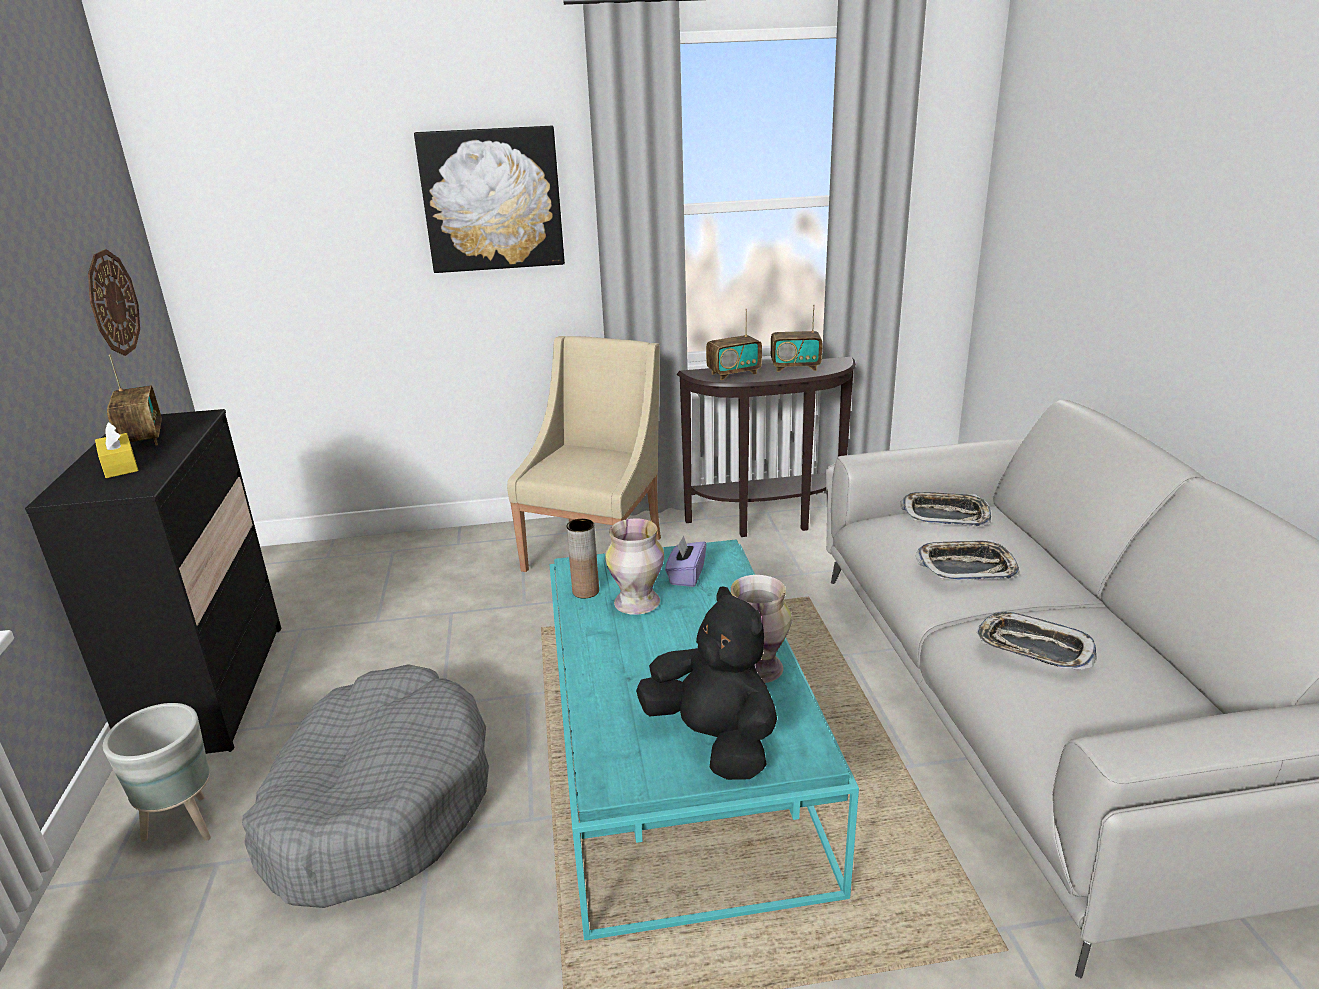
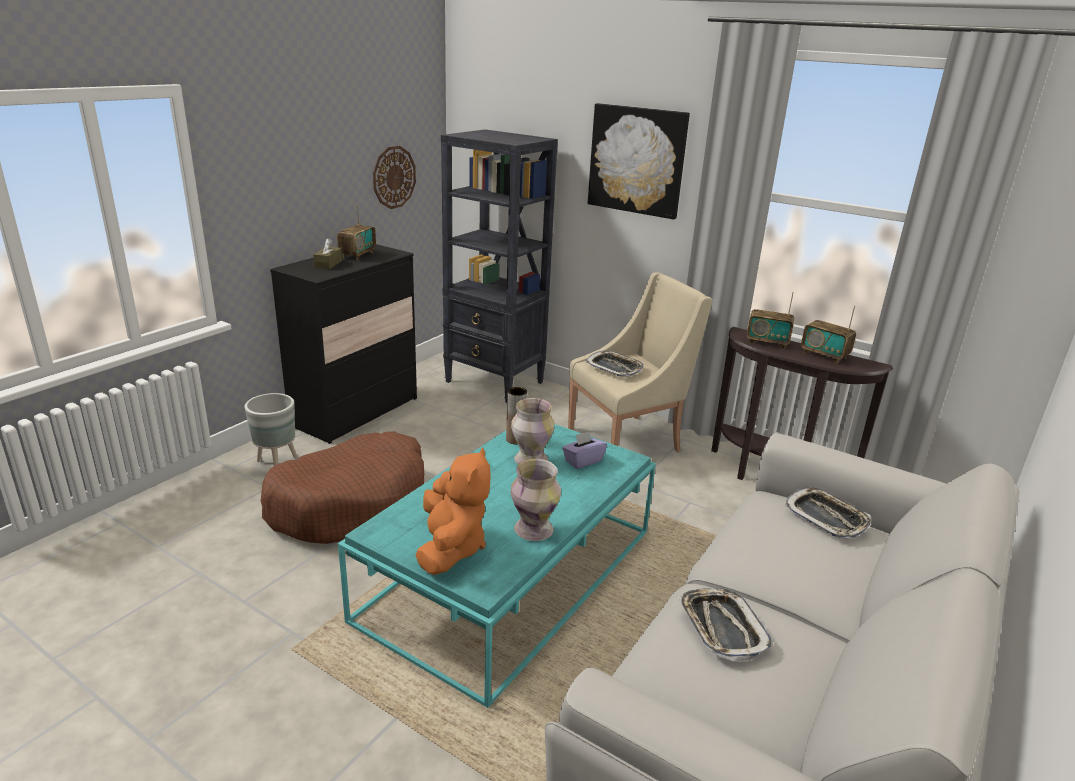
camera: 40 degrees right, 0 degrees up
yellow tissue box [95,422,139,478] -> brown tissue box [313,238,342,269]
grey dog bed [242,664,489,908] -> brown dog bed [261,432,424,544]
black plush toy [636,586,777,780] -> orange plush toy [416,447,491,575]
tray [916,540,1020,580] -> tray moved to [586,350,644,377]
none -> black bookcase [441,129,558,403]

